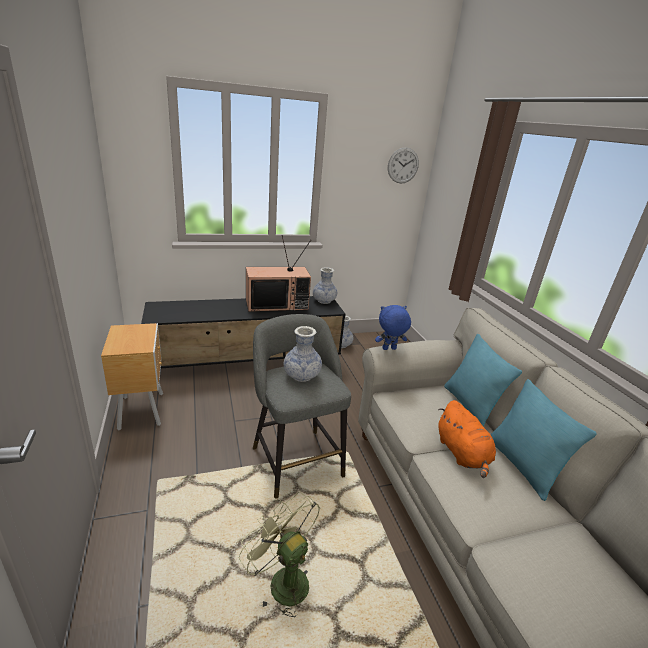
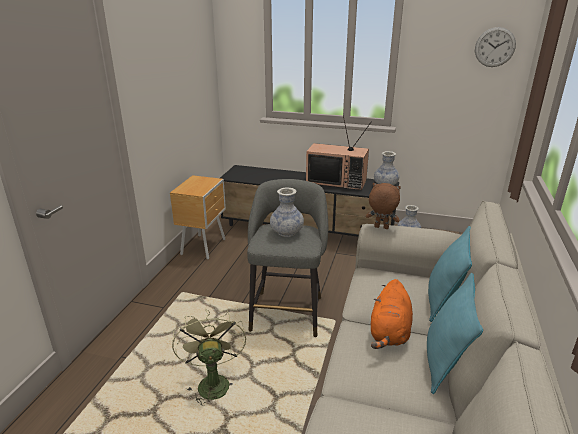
camera: 35 degrees right, 0 degrees up
blue plush toy [375,305,411,350] -> brown plush toy [366,183,401,229]

